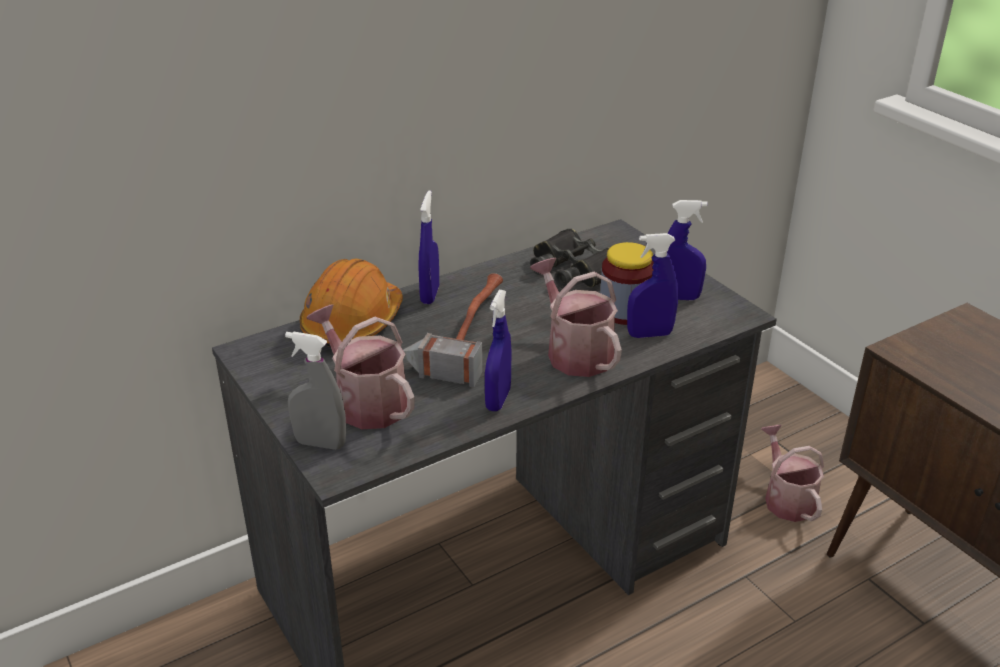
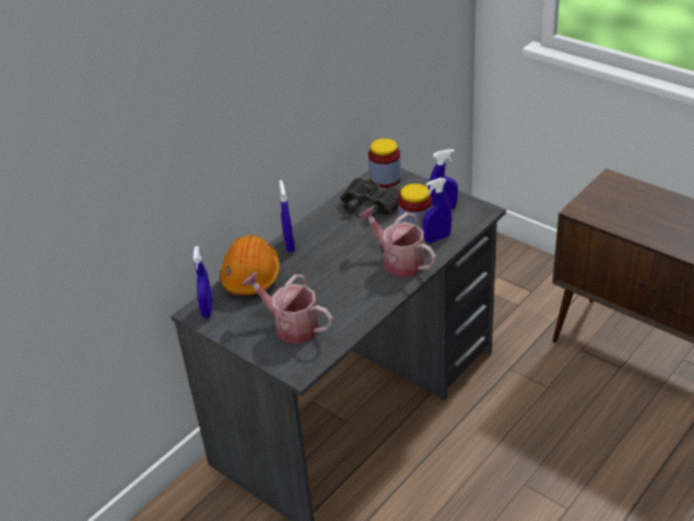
camera: 15 degrees left, 5 degrees up
grey spray bottle [285,332,346,450] -> none
hammer [403,273,503,388] -> none
blue spray bottle [485,290,511,411] -> blue spray bottle moved to [193,246,213,318]
watering can [761,424,824,522] -> none
none -> jar [368,138,401,188]

